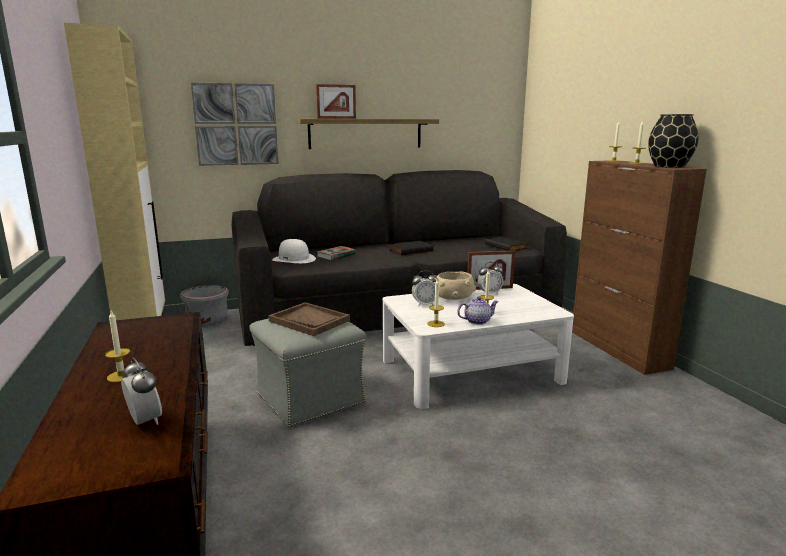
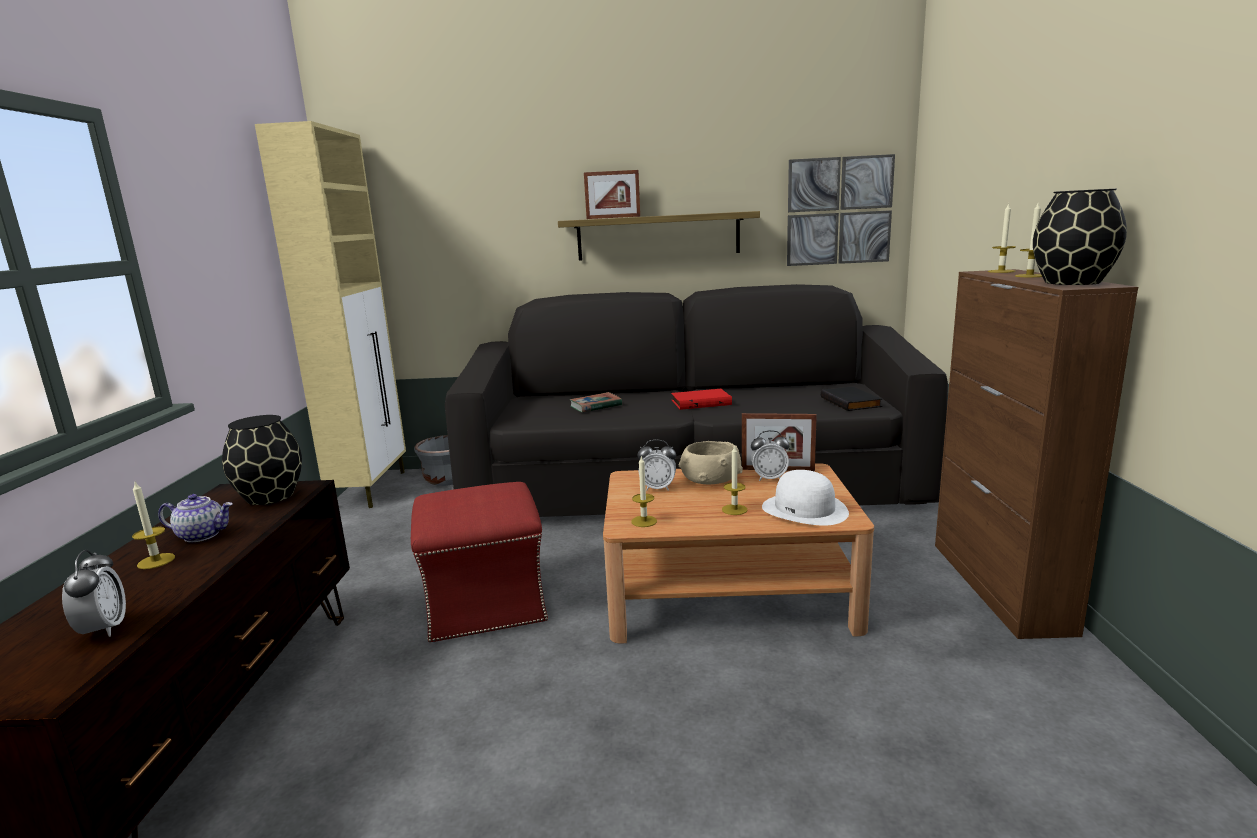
camera: 20 degrees right, 0 degrees up
picture [191,82,279,166] -> picture moved to [787,154,895,266]
grey ottoman [249,318,366,428] -> red ottoman [411,482,548,643]
brown tray [268,302,350,336] -> none
white hat [272,239,316,263] -> white hat moved to [762,470,849,526]
white coffee table [382,284,574,409] -> brown coffee table [603,463,874,643]
black book [389,241,433,255] -> red book [671,389,732,410]
teapot [457,296,499,325] -> teapot moved to [158,494,232,542]
none -> black vase [222,415,302,505]

